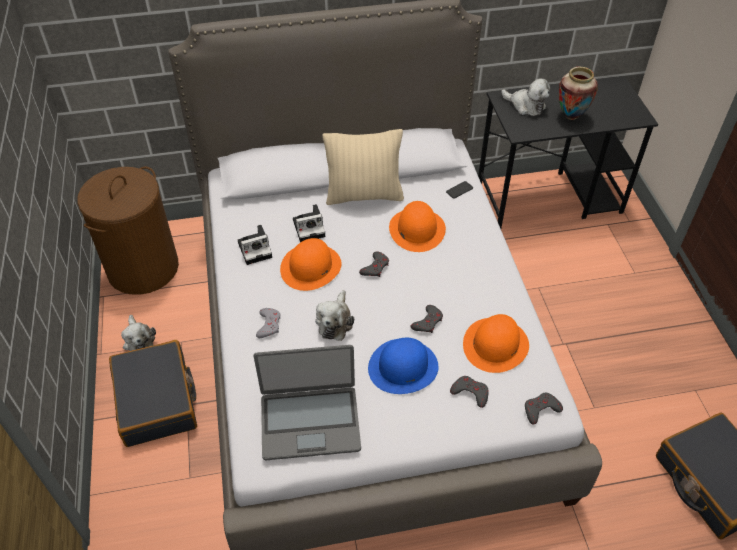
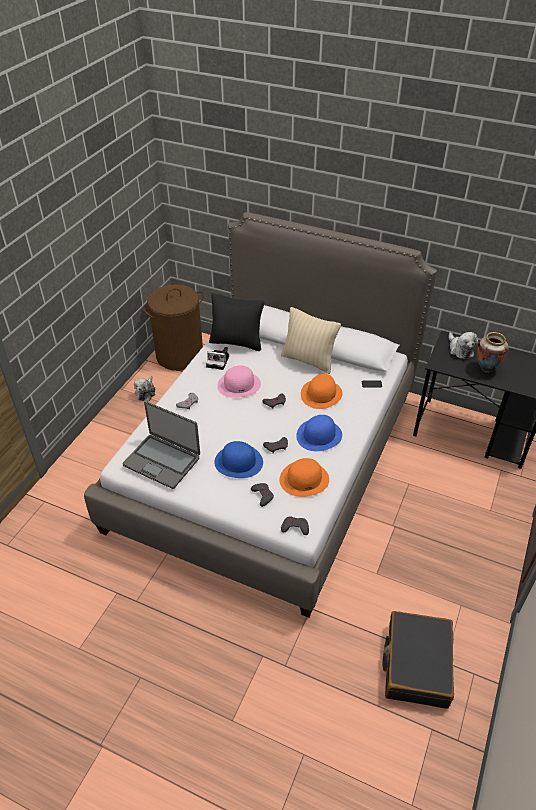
camera: 35 degrees right, 5 degrees down
black suitcase [109,340,197,447] -> none
orange hat [280,238,342,291] -> pink hat [217,366,261,398]
camera [293,204,325,242] -> none
plush toy [315,290,354,341] -> none
none -> black pillow [209,293,264,351]
none -> blue hat [296,415,342,451]

